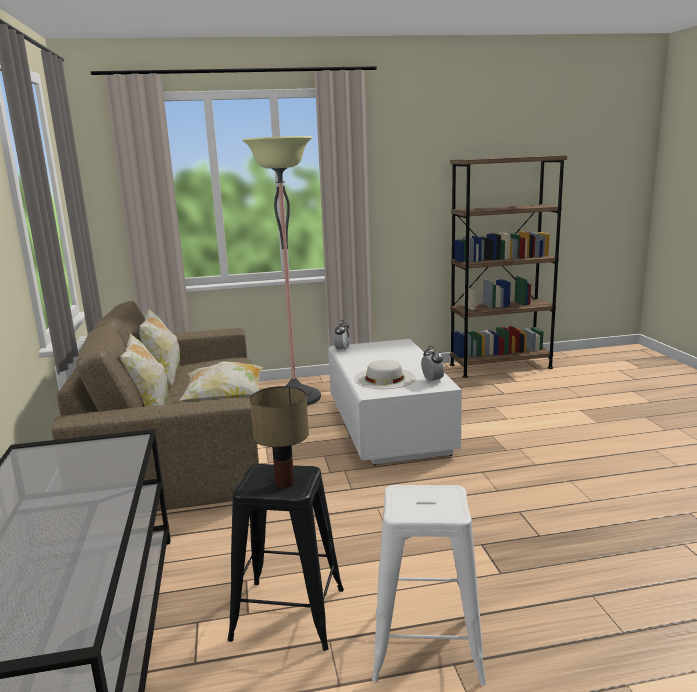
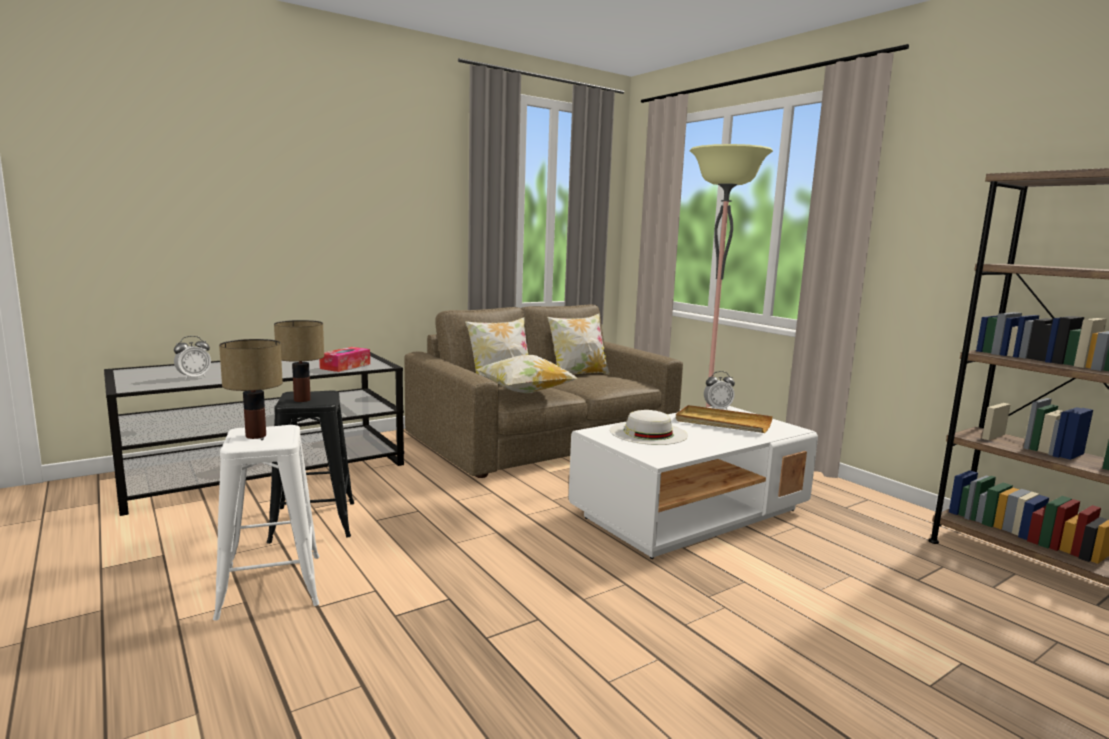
camera: 65 degrees right, 5 degrees down
alarm clock [421,346,444,383] -> alarm clock moved to [174,336,211,380]
none -> table lamp [219,339,283,439]
none -> tissue box [319,347,370,372]
none -> beige tray [676,405,773,433]

